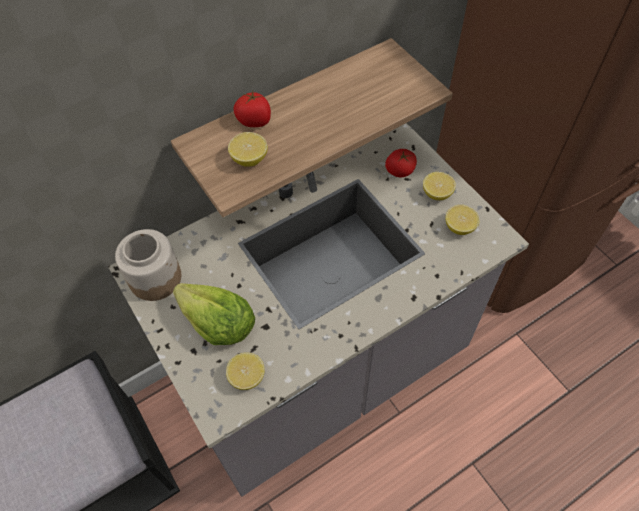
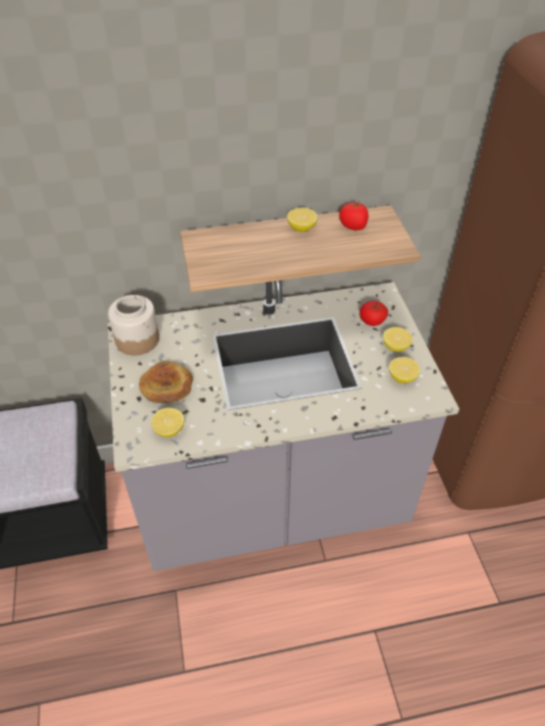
camera: 20 degrees right, 10 degrees down
lettuce [173,283,255,345] -> bread [139,361,193,403]
lemon [228,132,268,167] -> lemon moved to [287,208,318,232]
tomato [234,91,271,127] -> tomato moved to [339,201,368,230]

